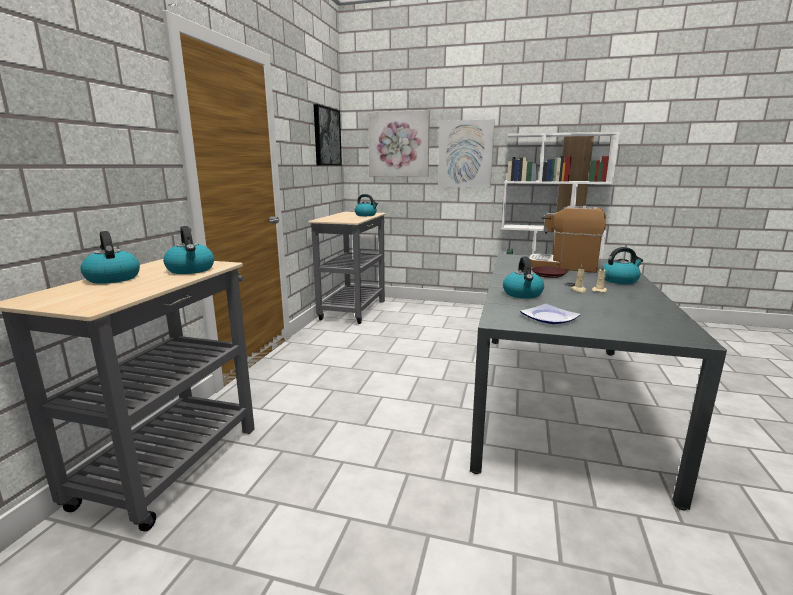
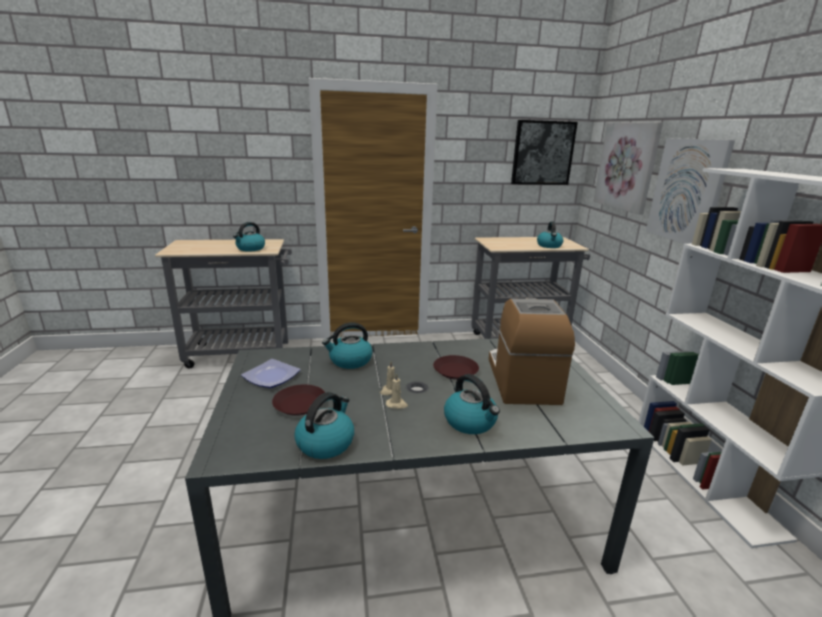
camera: 65 degrees right, 5 degrees up
kettle [81,231,140,284] -> kettle moved to [294,392,354,459]
none -> brown plate [272,384,325,416]

